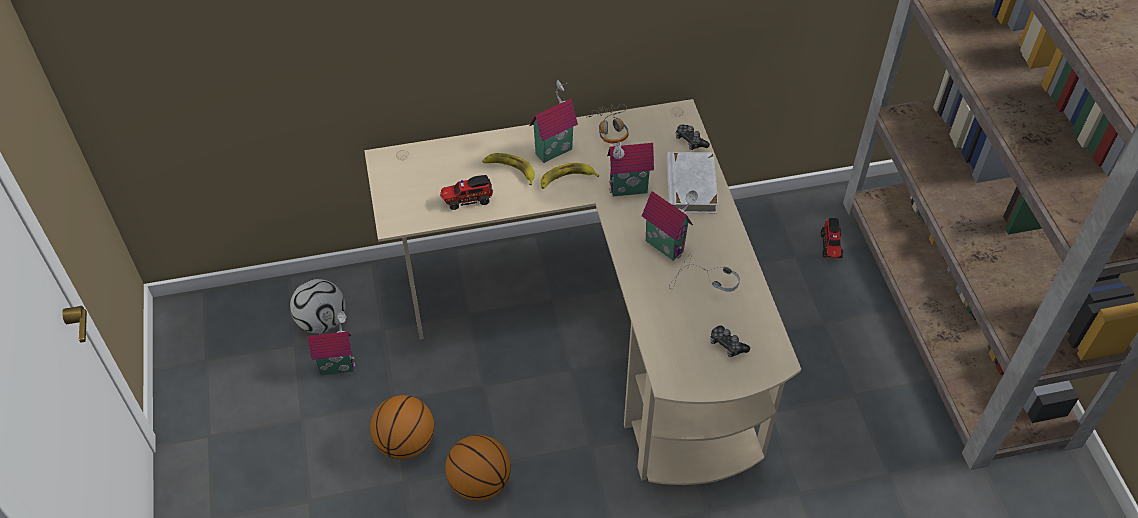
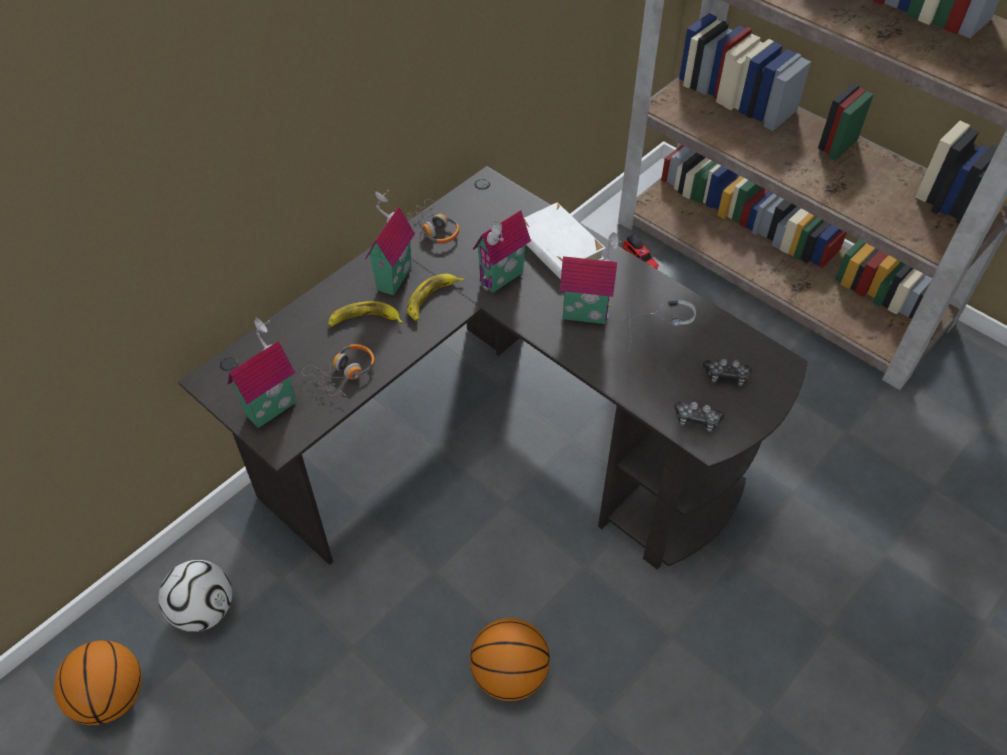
camera: 35 degrees left, 0 degrees up
toy house [307,311,355,375] -> toy house moved to [228,318,296,428]
beige desk [364,99,801,485] -> black desk [178,166,808,569]
basketball [370,395,434,459] -> basketball moved to [54,640,142,725]
toy truck [440,175,493,210] -> headphones [302,344,375,397]
game controller [675,125,710,150] -> game controller moved to [674,402,724,432]

